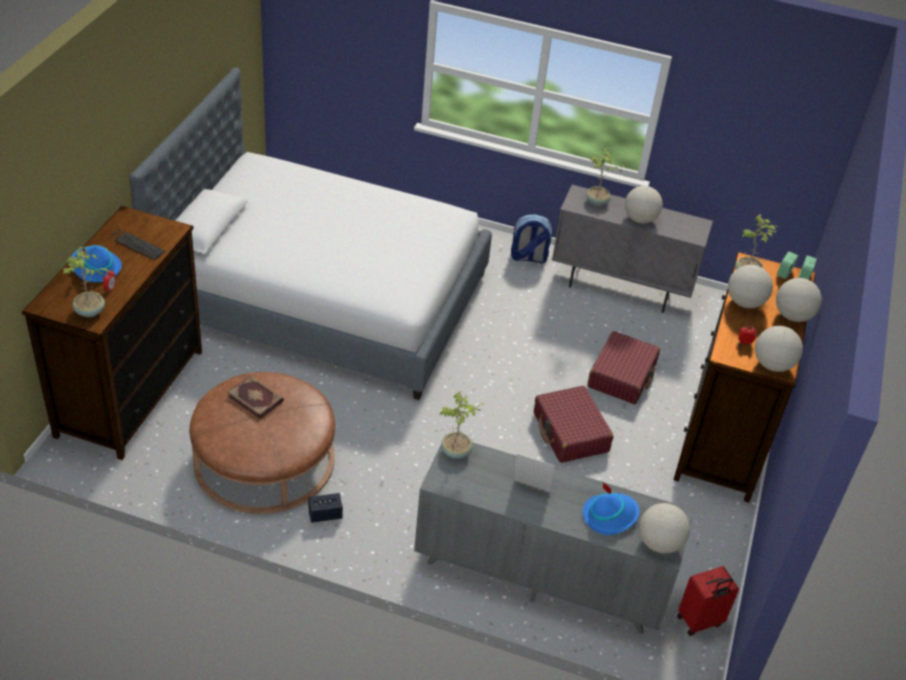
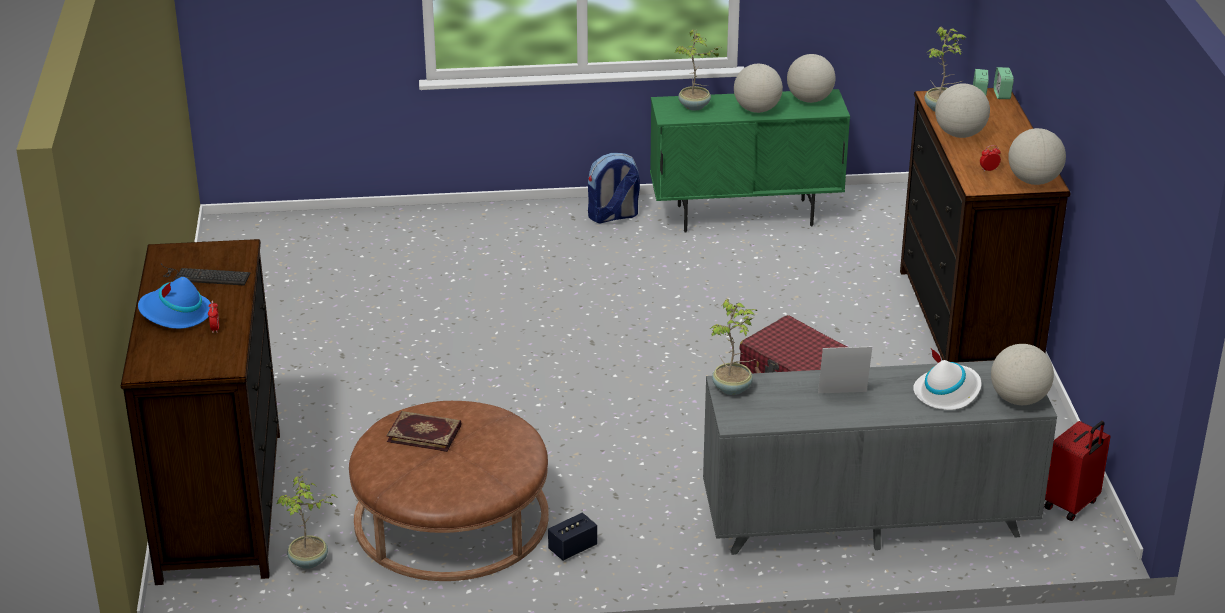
camera: 20 degrees left, 10 degrees down
potted plant [62,246,108,317] -> potted plant moved to [277,475,338,569]
bed [129,67,492,400] -> none
grey cabinet [552,185,713,313] -> green cabinet [650,89,850,233]
blue hat [583,483,640,535] -> white hat [913,349,982,410]
red suitcase [587,331,660,404] -> none
globe [776,278,822,322] -> globe moved to [787,54,836,103]

